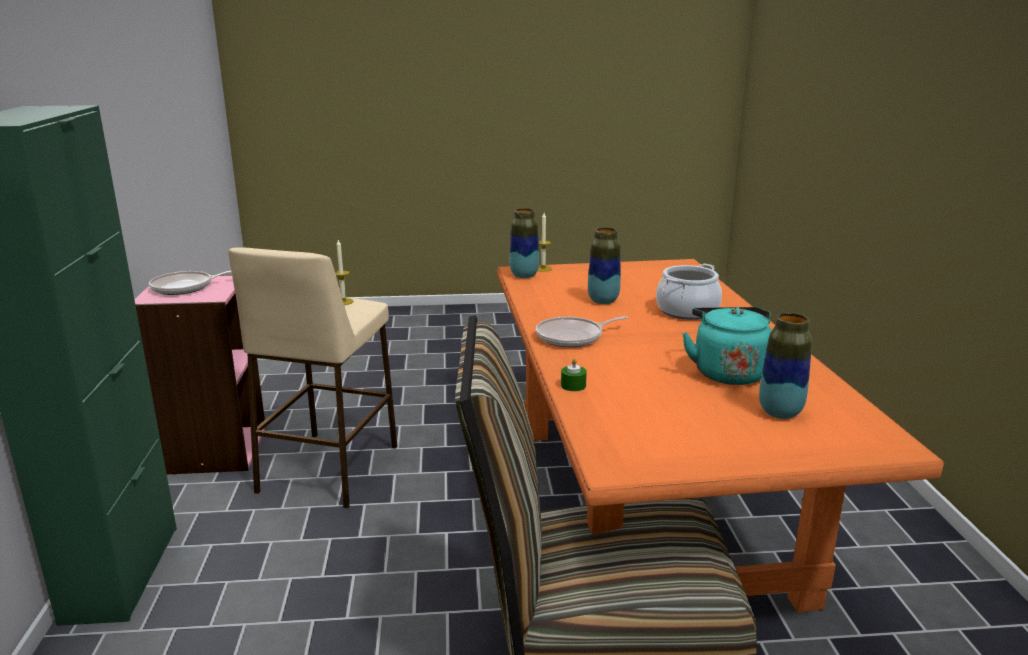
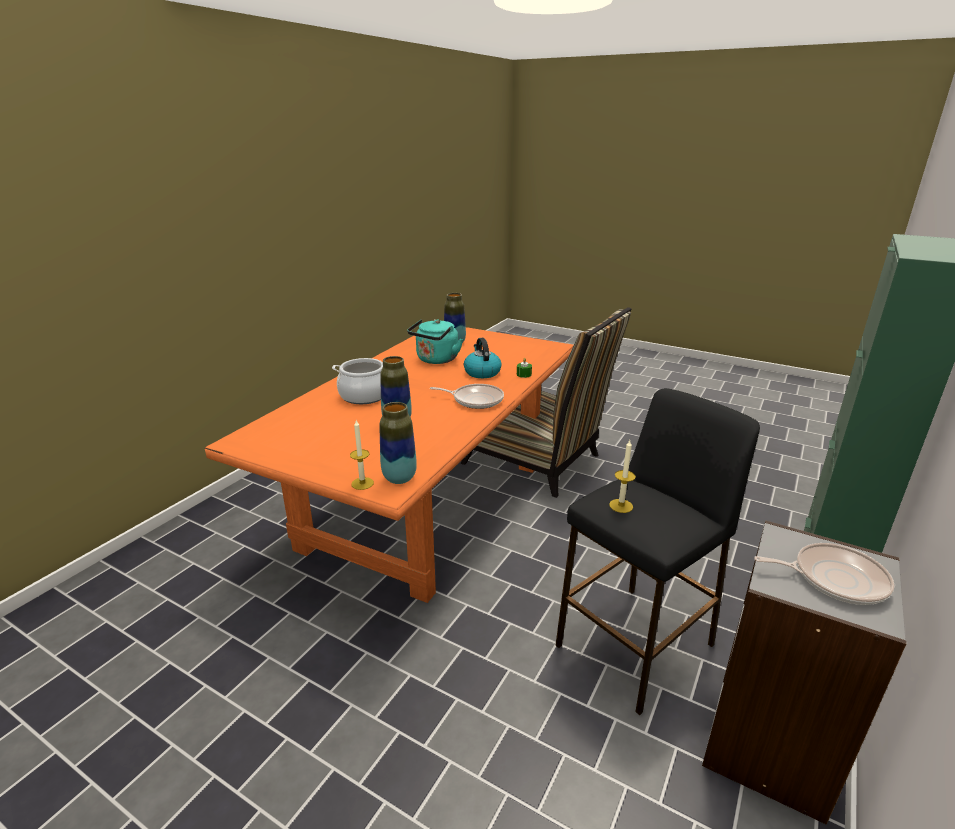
camera: 145 degrees left, 5 degrees up
pink bookcase [134,274,266,474] -> grey bookcase [702,520,906,825]
beige stool [228,247,398,508] -> black stool [556,388,760,715]
none -> kettle [464,338,502,378]

